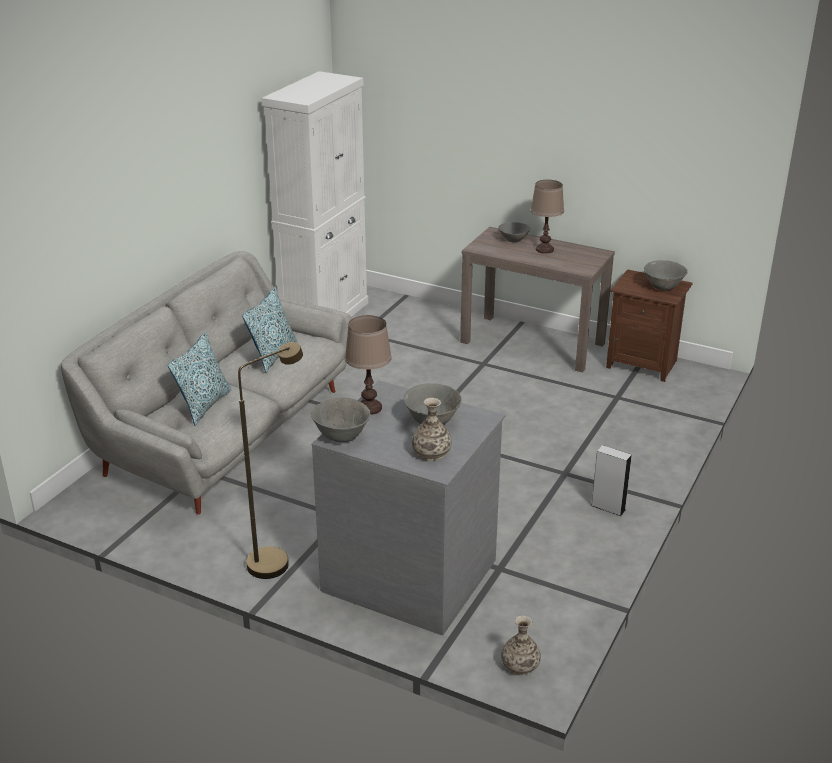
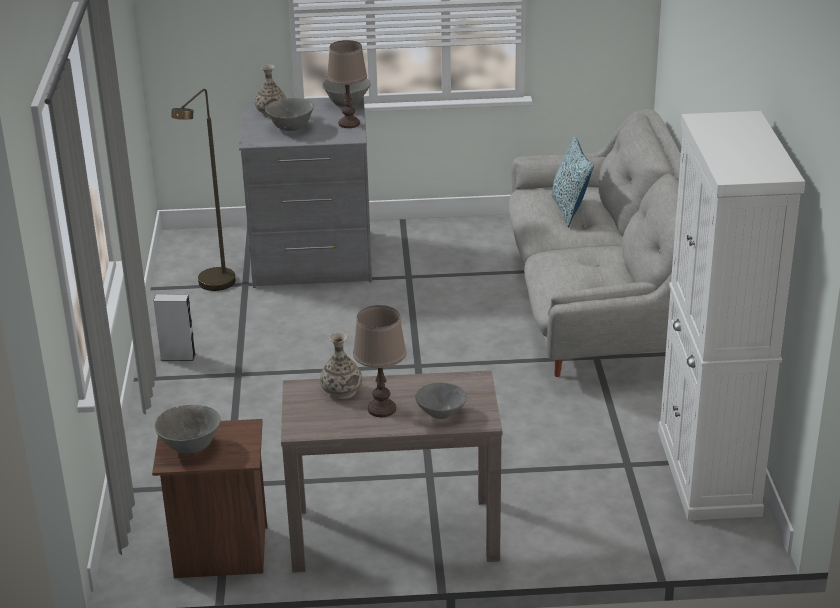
camera: 150 degrees right, 0 degrees up
brown floor lamp [238,342,303,579] -> brown floor lamp moved to [171,89,236,291]
pillow [242,287,298,373] -> none
vase [501,616,541,675] -> vase moved to [320,332,362,399]

